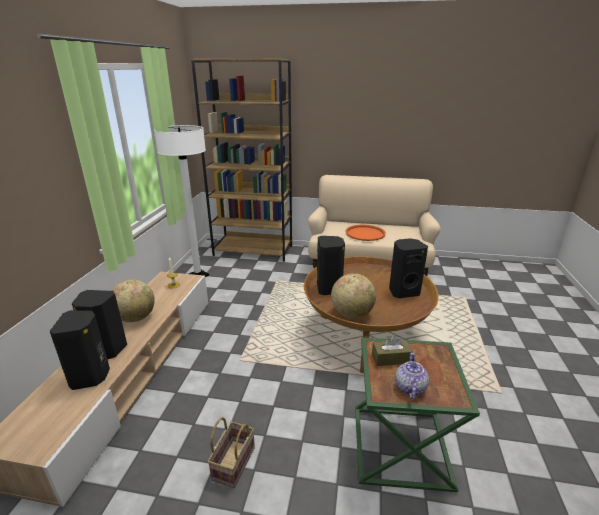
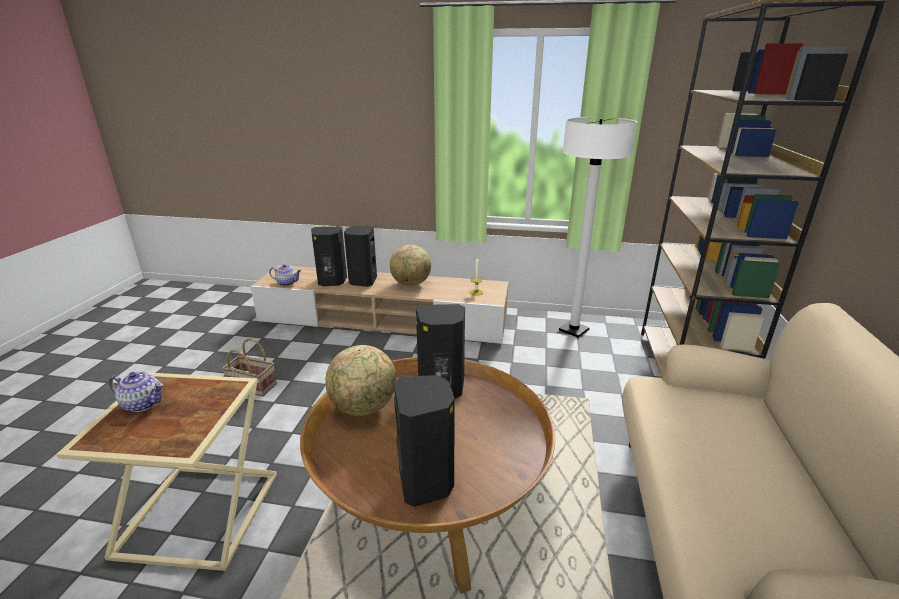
camera: 90 degrees right, 0 degrees up
orange tray [345,225,386,241] -> none
green side table [355,338,480,492] -> beige side table [56,373,277,571]
brown tissue box [372,336,413,366] -> none
none -> teapot [269,264,301,286]

